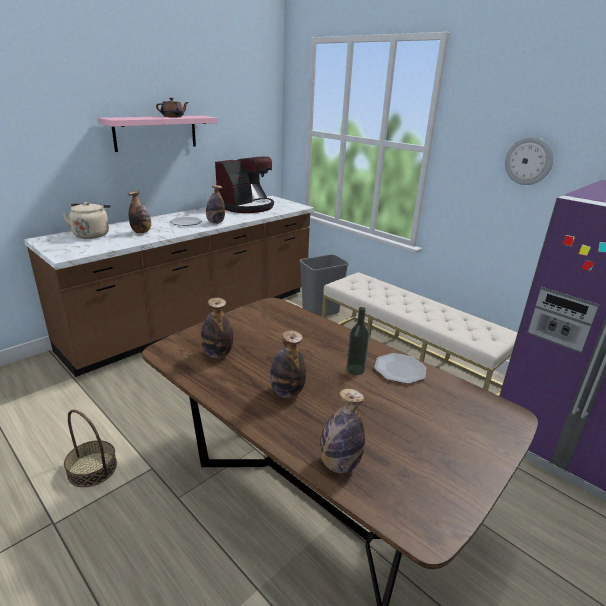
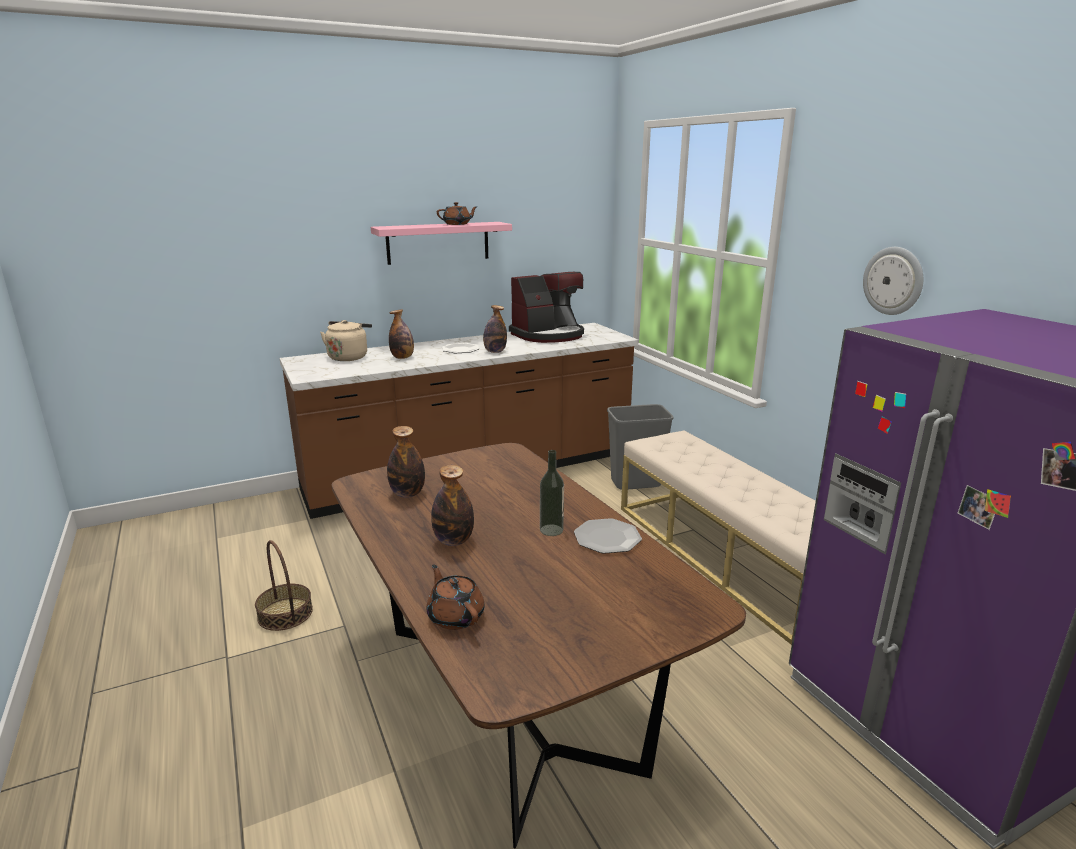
camera: 20 degrees right, 5 degrees down
bottle [319,389,365,473] -> brown teapot [427,564,485,630]

